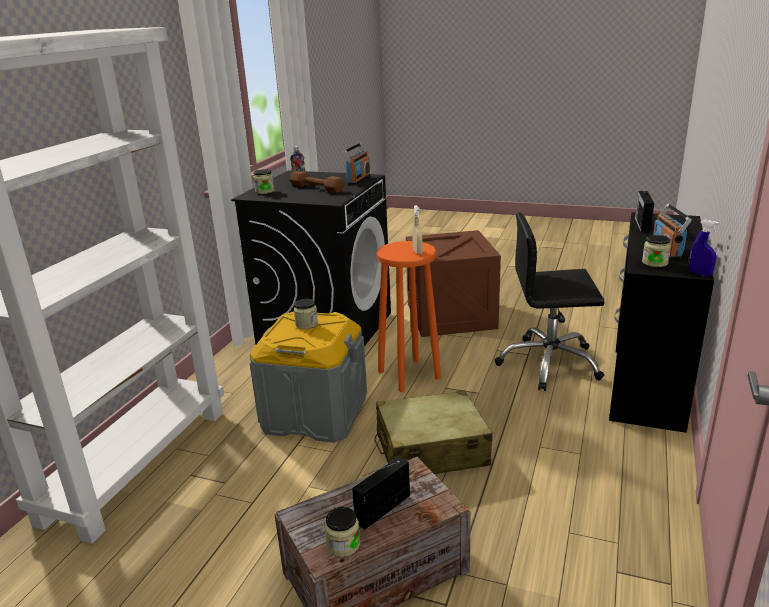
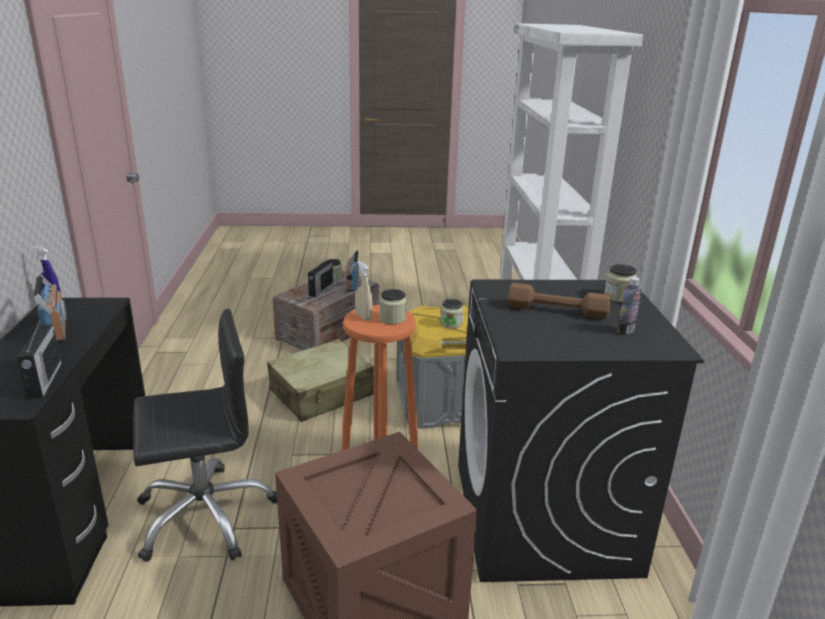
camera: 155 degrees right, 0 degrees up
radio [343,143,371,184] -> radio moved to [345,250,359,291]
jar [642,235,671,267] -> jar moved to [379,289,406,324]

